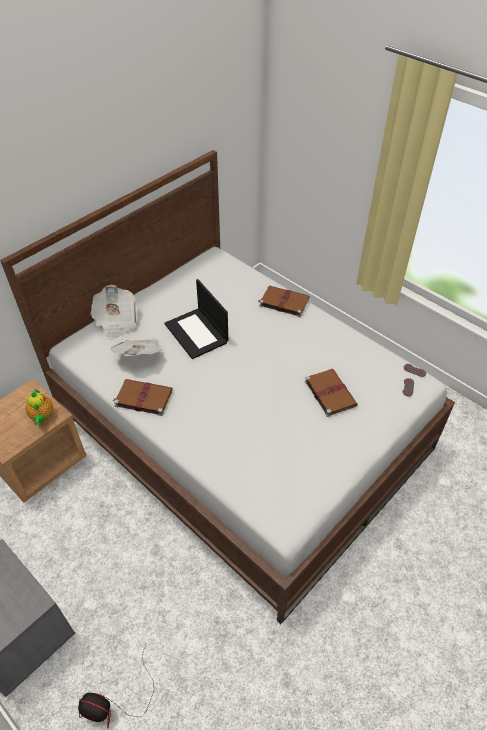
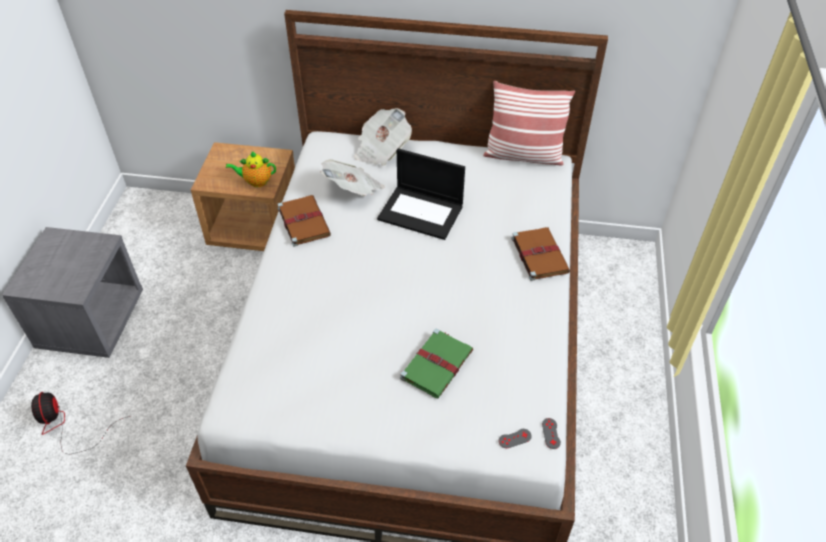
camera: 55 degrees right, 0 degrees up
teapot [26,388,53,425] -> teapot turned 45 degrees clockwise [226,151,276,187]
laptop [165,279,228,359] -> laptop turned 90 degrees counterclockwise [377,148,465,240]
brown book [305,369,358,417] -> green book [400,329,473,399]
none -> pillow [483,81,575,166]

